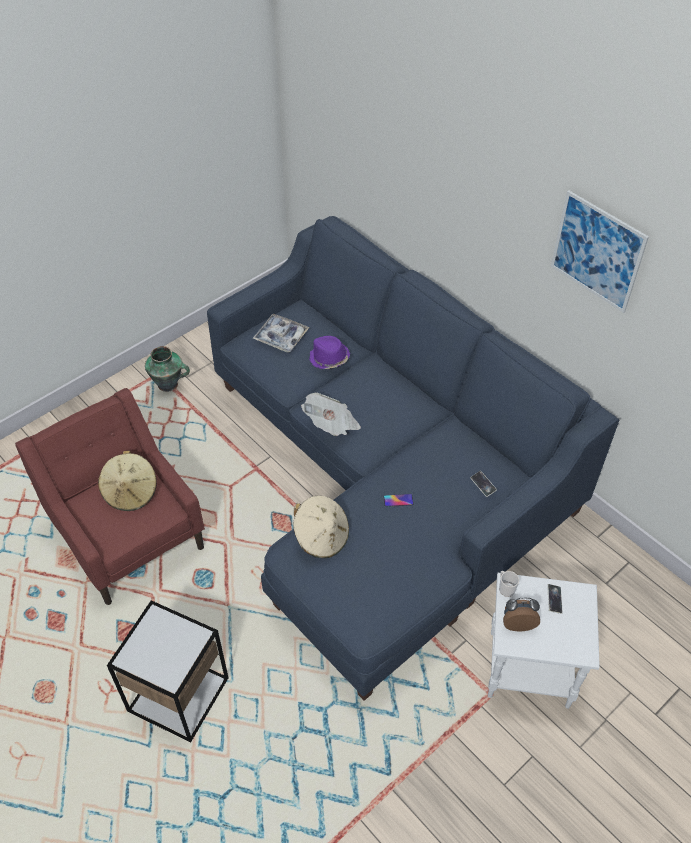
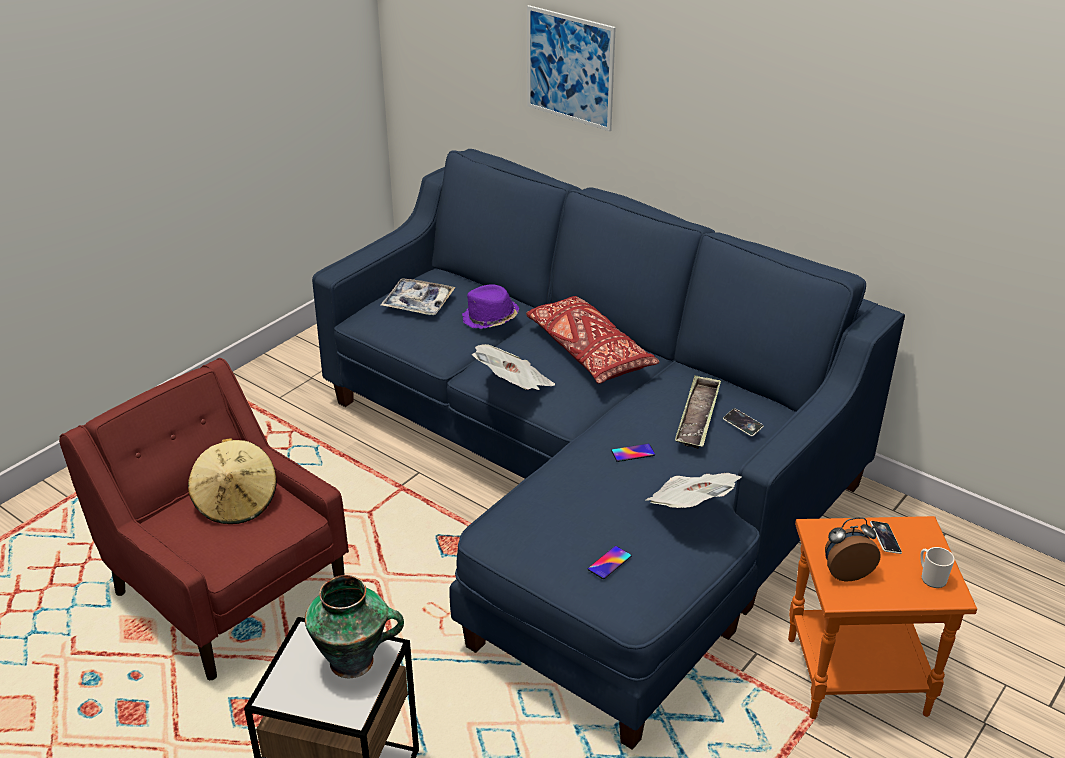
camera: 10 degrees left, 15 degrees down
vase [145,346,190,392] -> vase moved to [305,575,404,678]
beige hat [293,495,349,558] -> none
white side table [488,573,600,709] -> orange side table [788,516,977,719]
mug [499,571,519,597] -> mug moved to [920,547,955,588]
picture [551,190,649,313] -> picture moved to [527,5,616,132]
none -> red pillow [526,296,660,384]
none -> phone [588,546,631,579]
none -> newspaper [646,473,742,508]
none -> tray [675,375,721,449]

